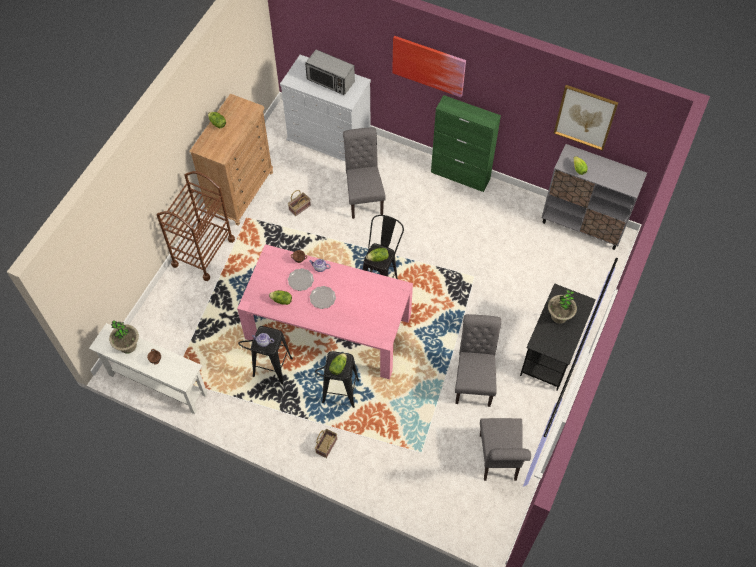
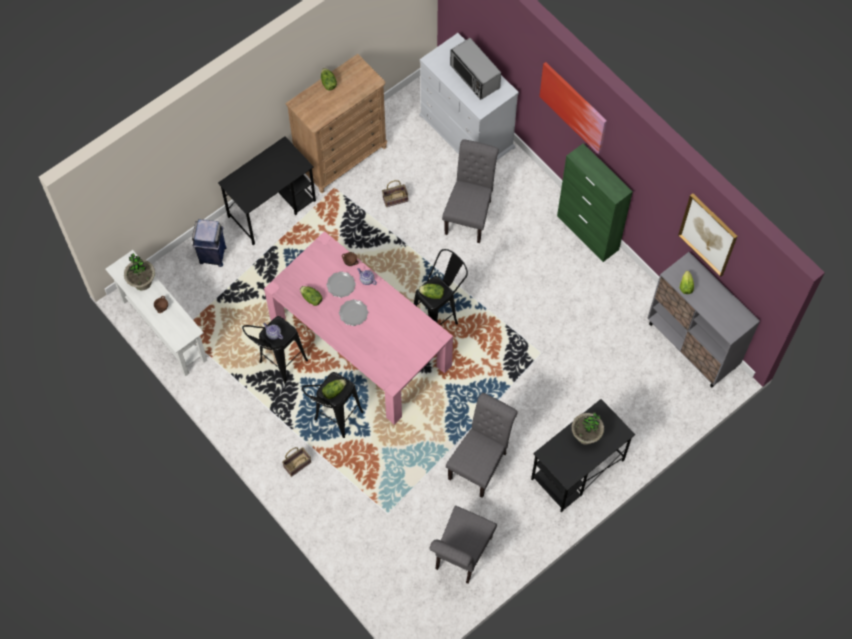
camera: 25 degrees right, 5 degrees up
brown cart [157,171,235,281] -> black desk [218,136,316,245]
none -> blue trash can [192,219,227,267]

